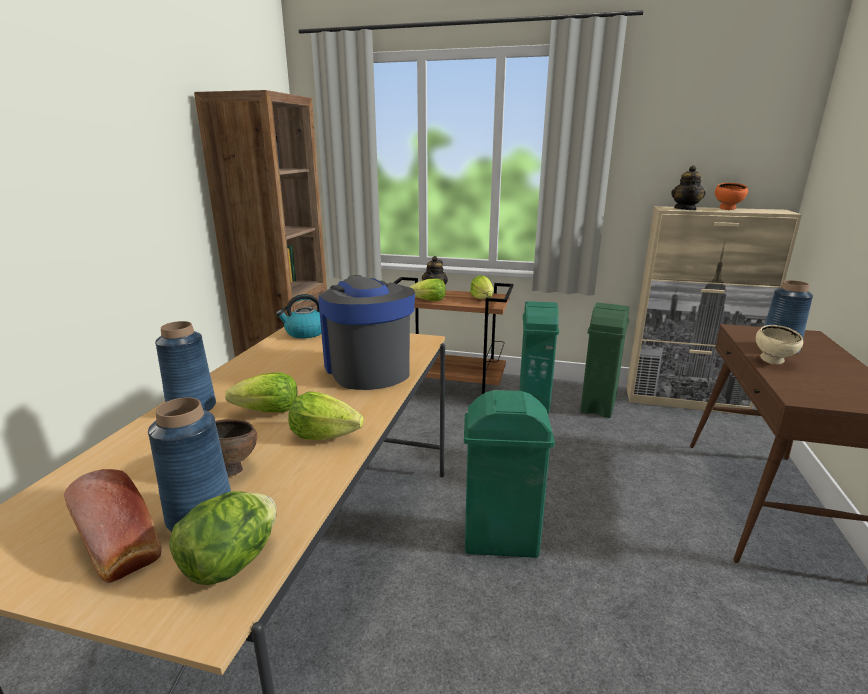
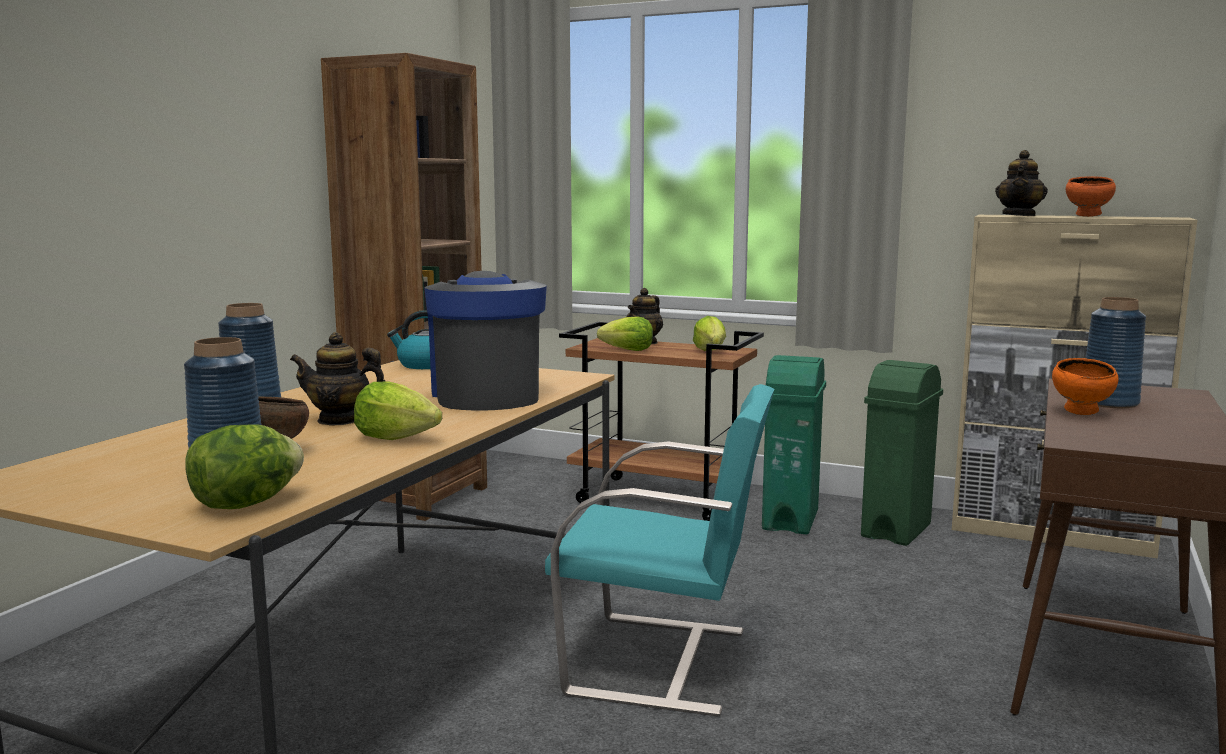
camera: 10 degrees right, 10 degrees down
bread [64,469,162,583] -> none
lettuce [225,372,298,413] -> teapot [290,332,386,425]
green trash can [464,390,555,558] -> turquoise chair [545,384,774,717]
beige bowl [756,325,803,364] -> orange bowl [1052,358,1119,415]

